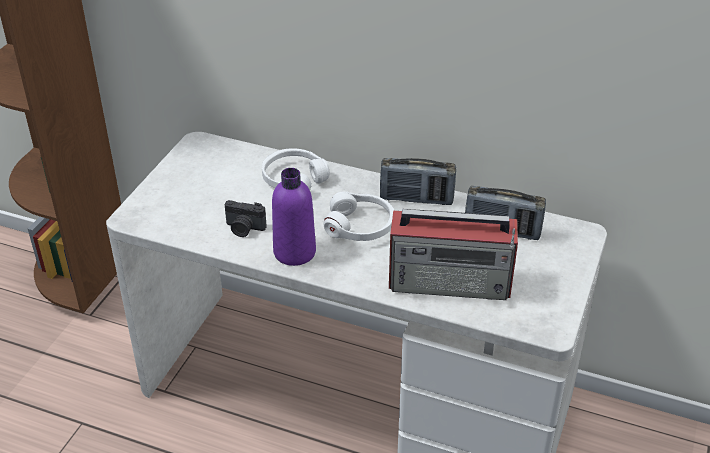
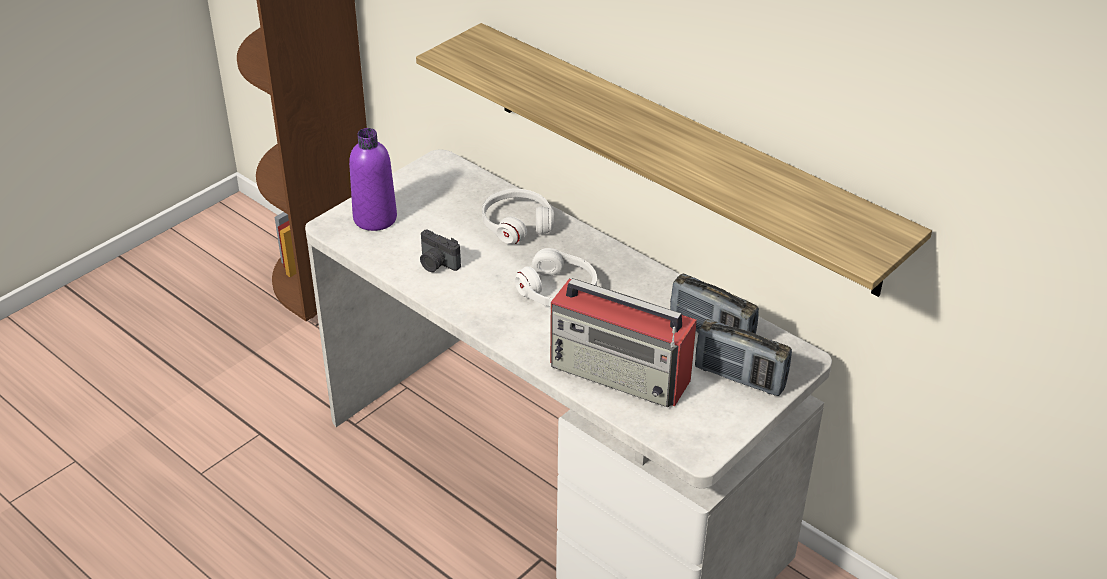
camera: 20 degrees right, 0 degrees up
purple bottle [272,168,316,266] -> purple bottle moved to [349,128,397,231]
radio [380,158,456,205] -> radio moved to [695,319,792,396]
none -> shelf [416,23,932,297]

